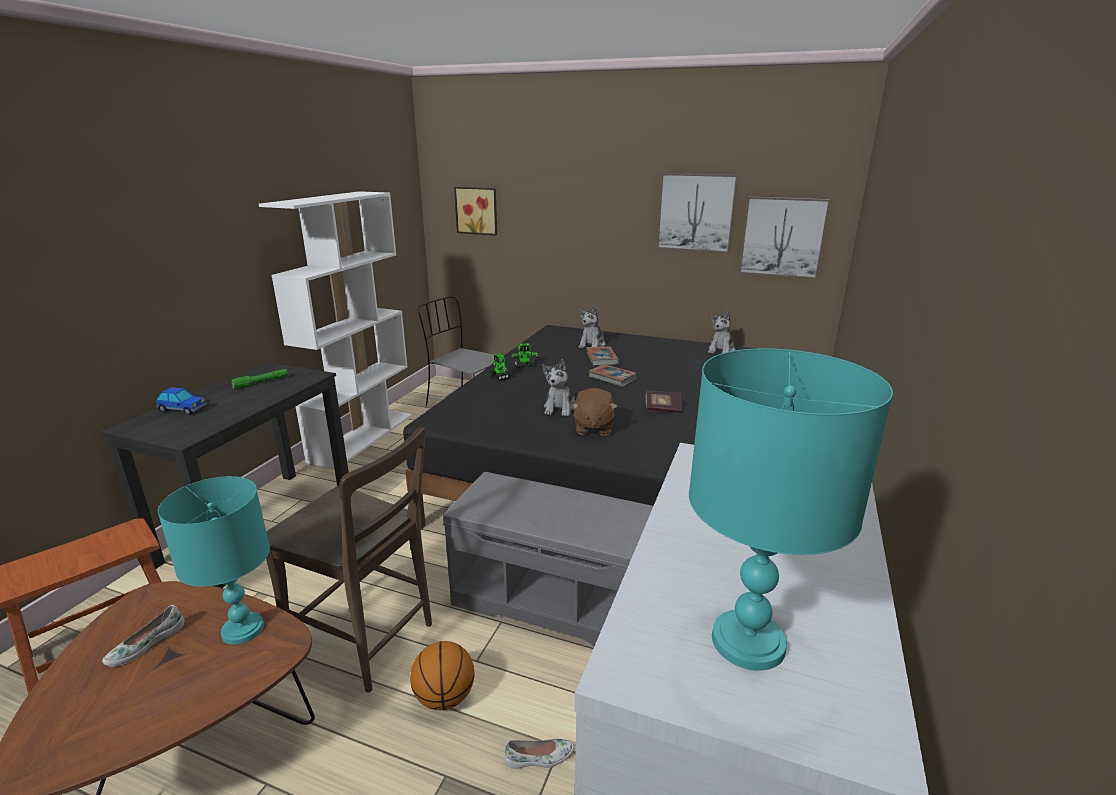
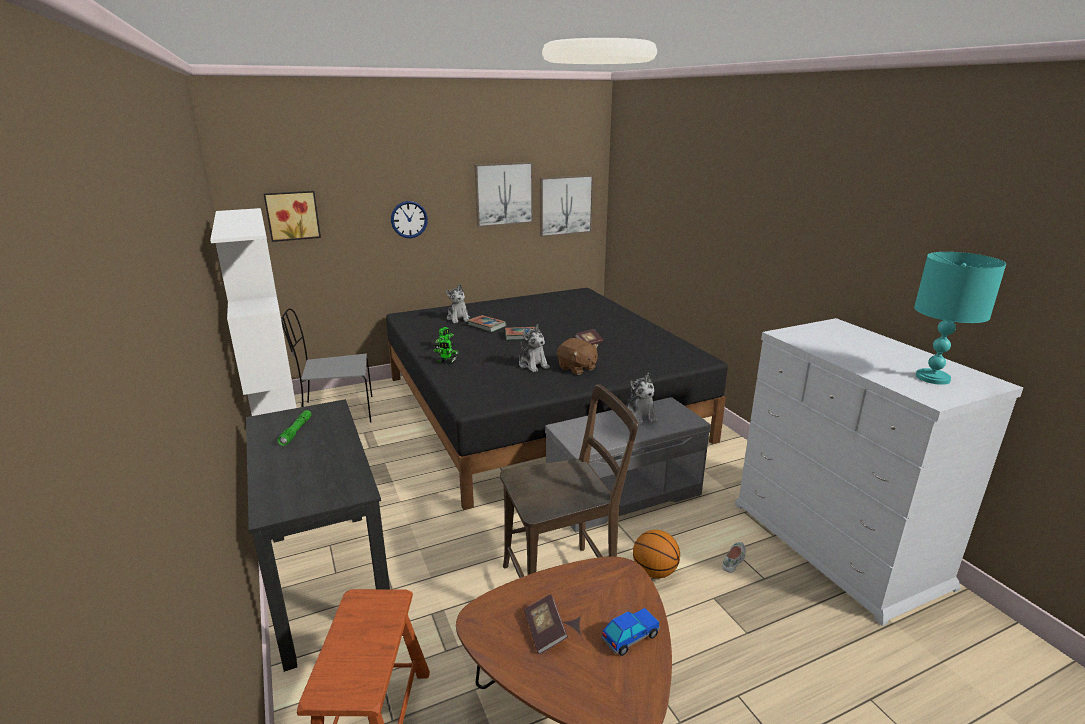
camera: 45 degrees left, 0 degrees up
white shoe [102,605,184,667] -> book [524,594,568,654]
toy car [156,387,207,415] -> toy car moved to [601,608,660,656]
turquoise table lamp [158,476,270,645] -> none
plush toy [708,310,736,354] -> plush toy moved to [627,373,658,425]
none -> wall clock [391,201,428,238]

